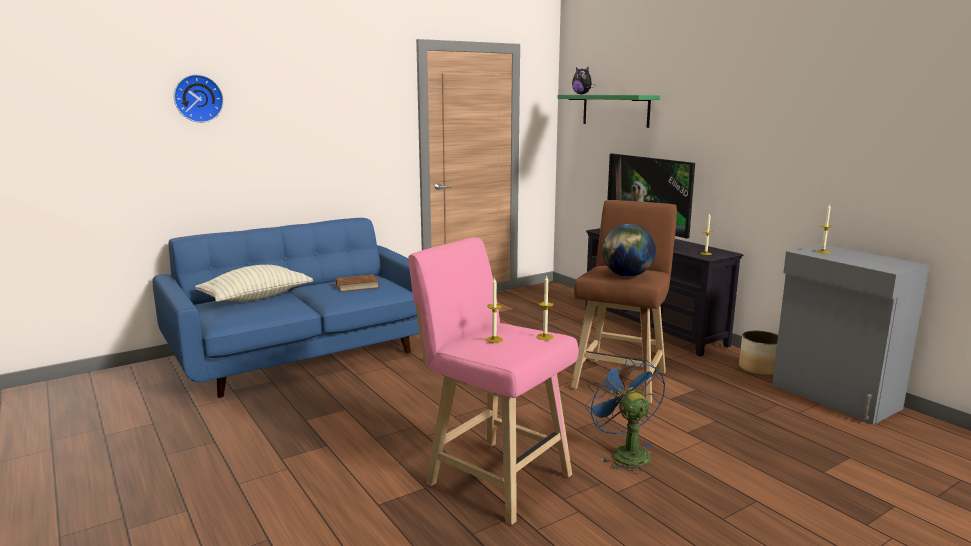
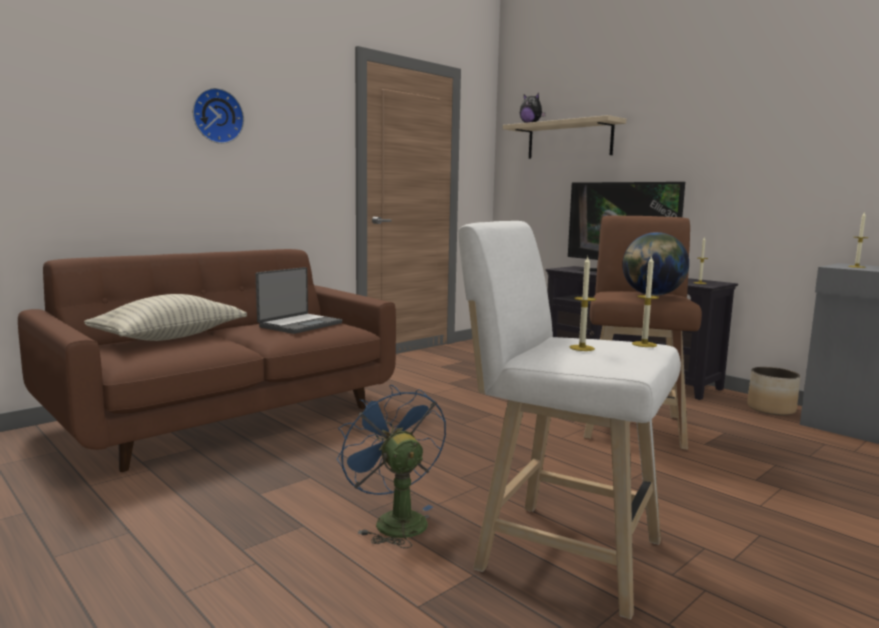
camera: 10 degrees left, 5 degrees down
blue sofa [152,218,420,398] -> brown sofa [18,249,396,472]
wall clock [174,74,224,123] -> wall clock moved to [193,88,244,144]
brown book [330,275,379,292] -> laptop [256,267,342,334]
pink stool [408,237,579,525] -> white stool [458,221,681,619]
green shelf [558,95,660,128] -> beige shelf [503,115,626,159]
blue fan [585,357,665,474] -> blue fan moved to [337,385,446,548]

